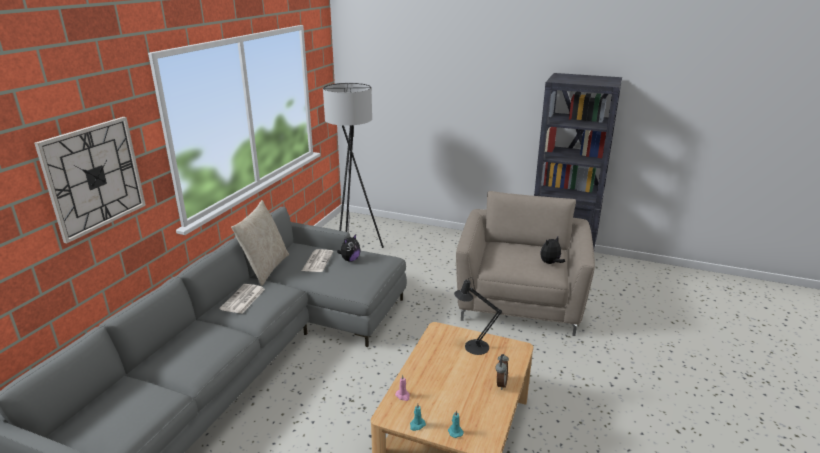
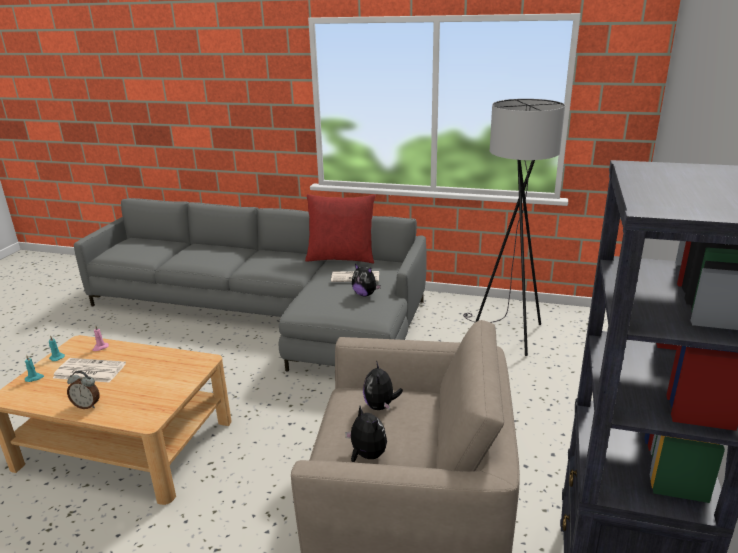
camera: 85 degrees right, 0 degrees up
wall clock [34,117,146,243] -> none
newspaper [219,284,265,314] -> newspaper moved to [53,358,126,383]
beige pillow [231,200,289,286] -> red pillow [305,194,375,263]
black table lamp [454,277,502,355] -> none
none -> plush toy [363,361,403,410]

